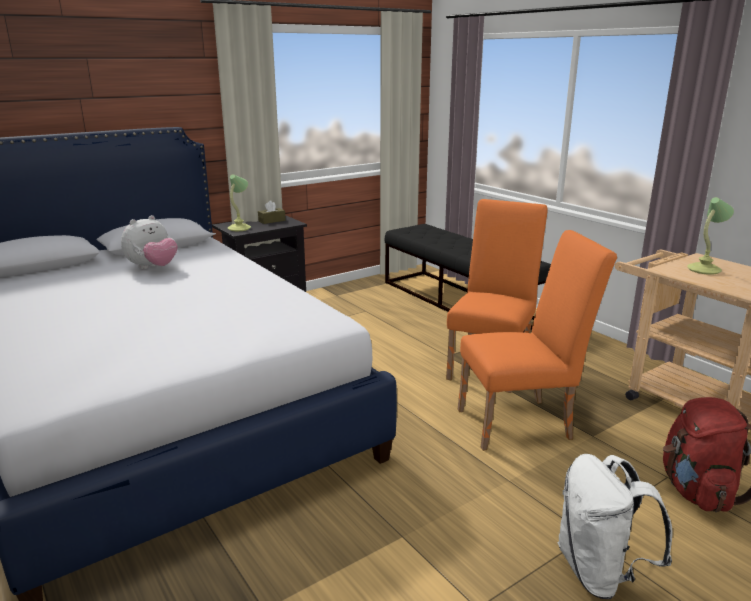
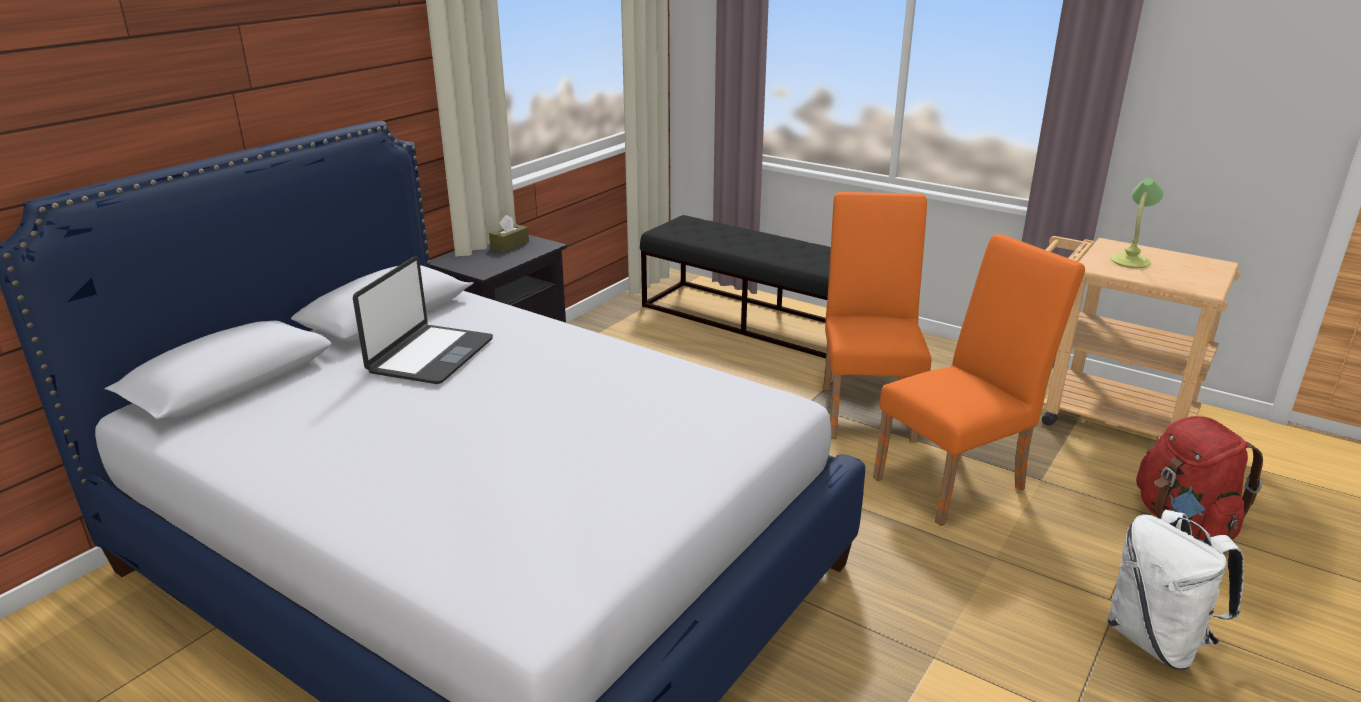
camera: 20 degrees left, 5 degrees up
plush toy [121,215,177,269] -> laptop [353,256,493,384]
table lamp [228,174,251,231] -> none

